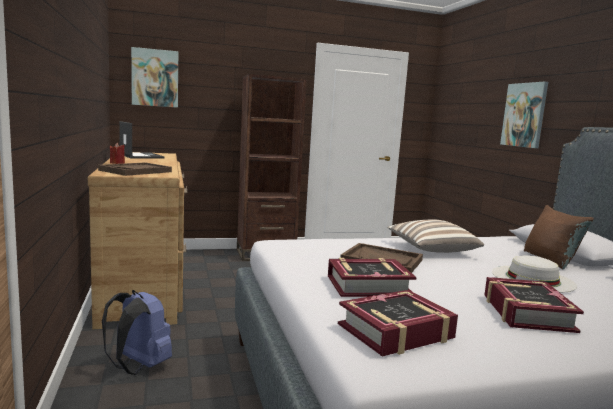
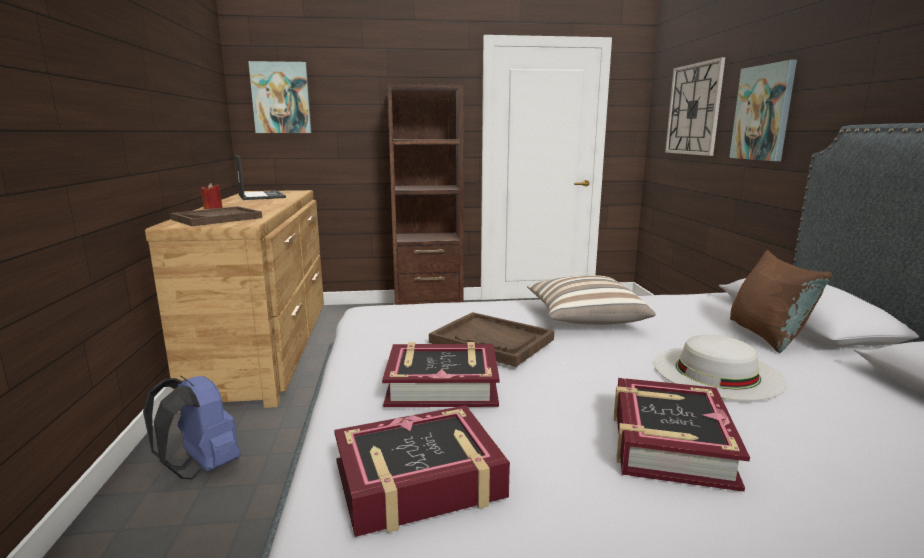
camera: 10 degrees right, 5 degrees up
none -> wall clock [665,57,725,156]

